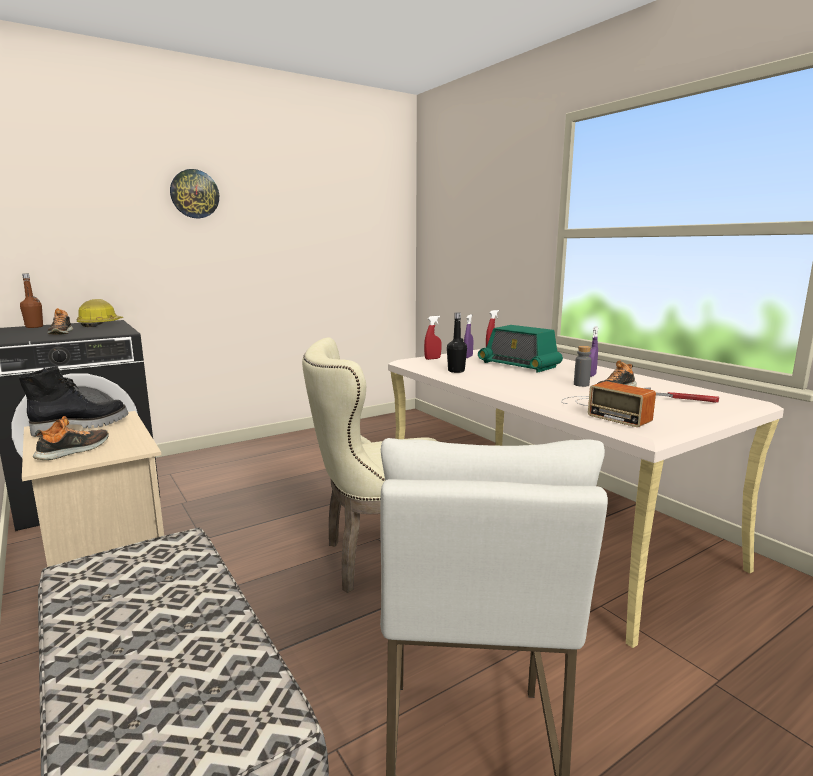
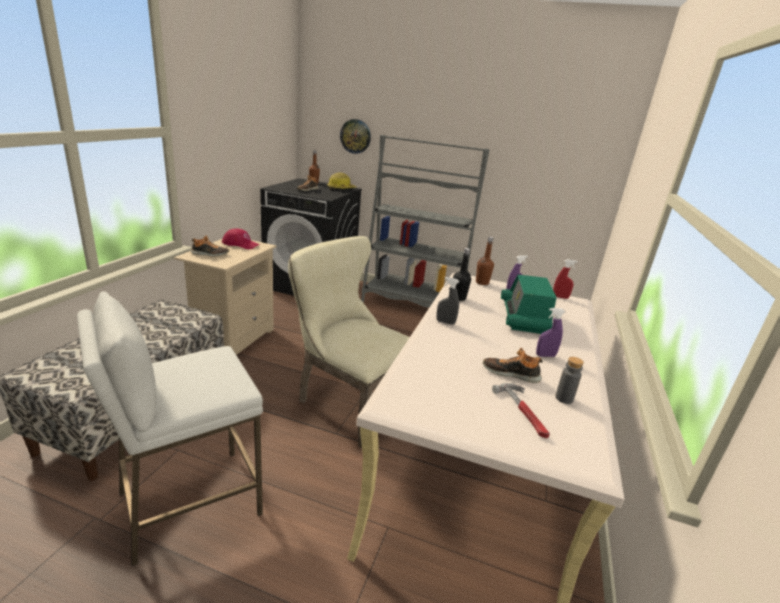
camera: 50 degrees right, 10 degrees up
black boot [19,366,129,437] -> red cap [222,228,260,249]
wall clock [170,169,219,218] -> wall clock moved to [340,119,371,154]
red spray bottle [424,316,442,360] -> brown bottle [476,237,494,285]
radio [561,381,656,427] -> none
grey bottle [574,346,592,387] -> grey bottle moved to [555,357,584,404]
none -> grey bookcase [361,135,489,308]
none -> grey spray bottle [437,277,459,325]

